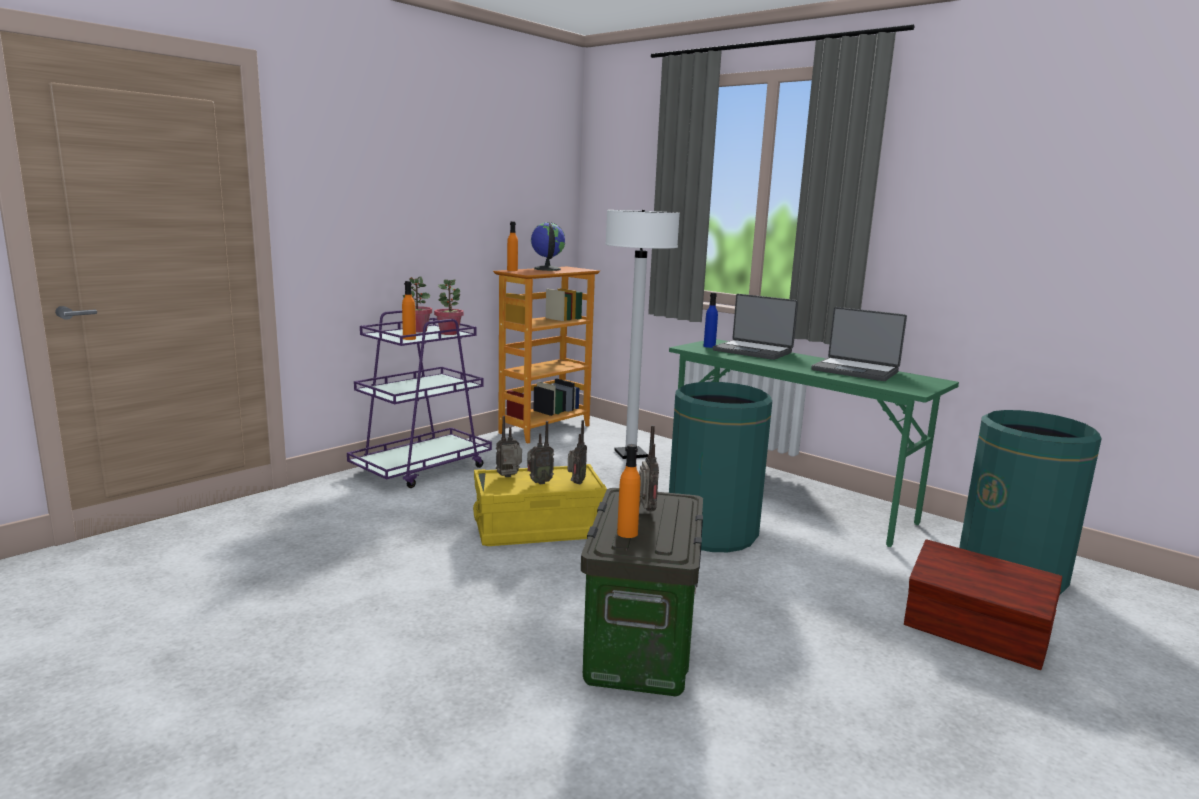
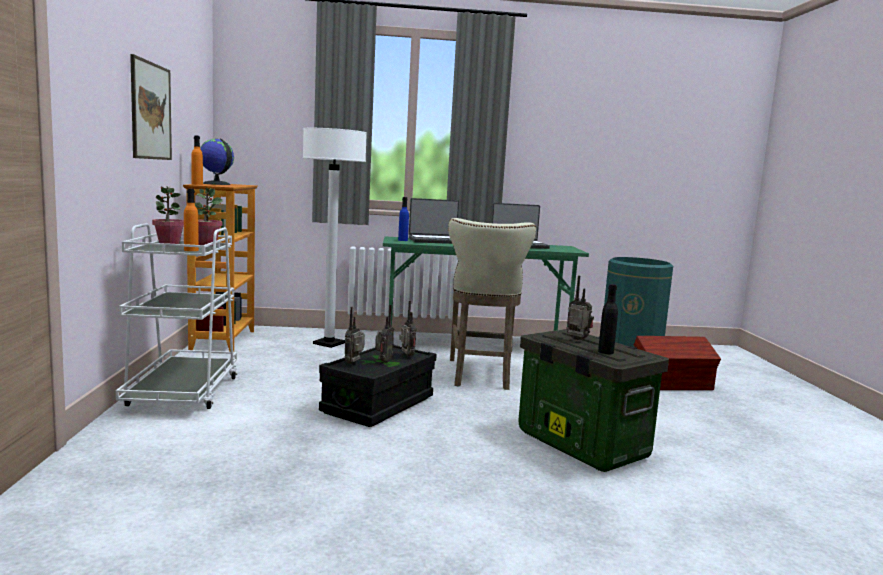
camera: 45 degrees left, 5 degrees down
purple cart [347,310,492,488] -> white cart [116,223,237,409]
yellow storage box [473,464,607,546] -> black storage box [319,344,437,427]
orange bottle [617,444,641,538] -> black bottle [598,284,618,354]
green trash can [669,382,772,552] -> beige stool [448,218,536,390]
none -> picture [130,54,172,160]

